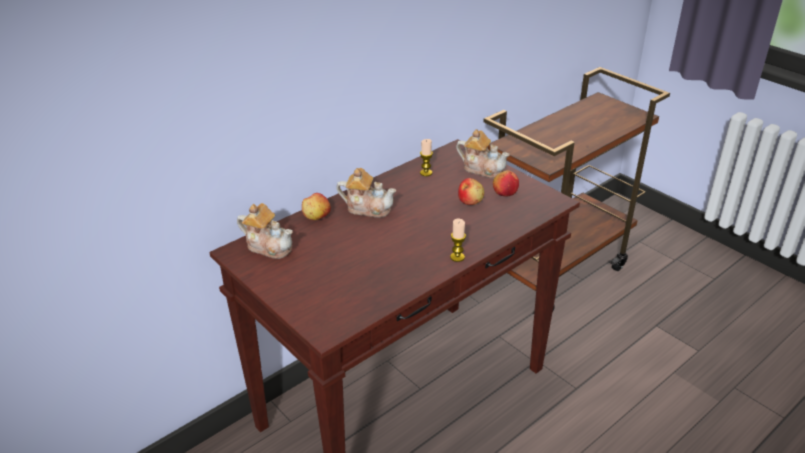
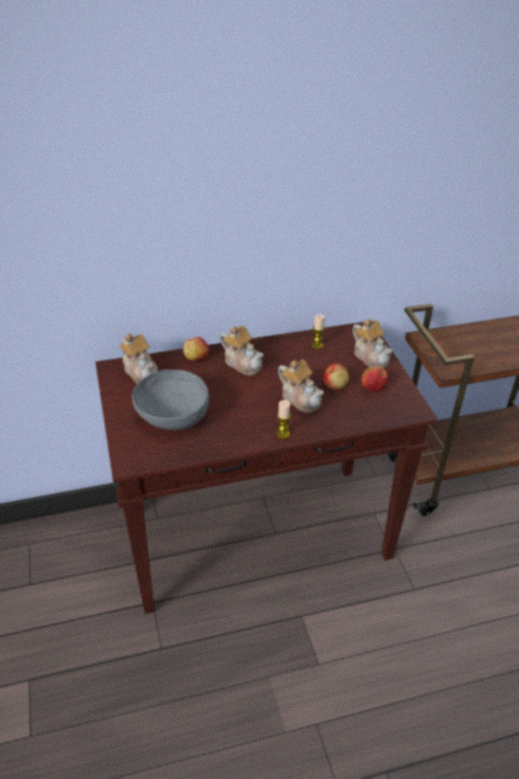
camera: 25 degrees right, 5 degrees up
none -> grey bowl [132,370,209,430]
none -> teapot [278,360,324,413]

